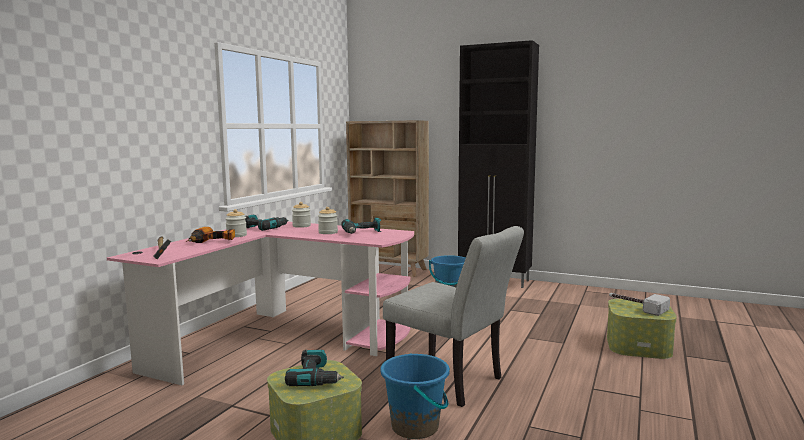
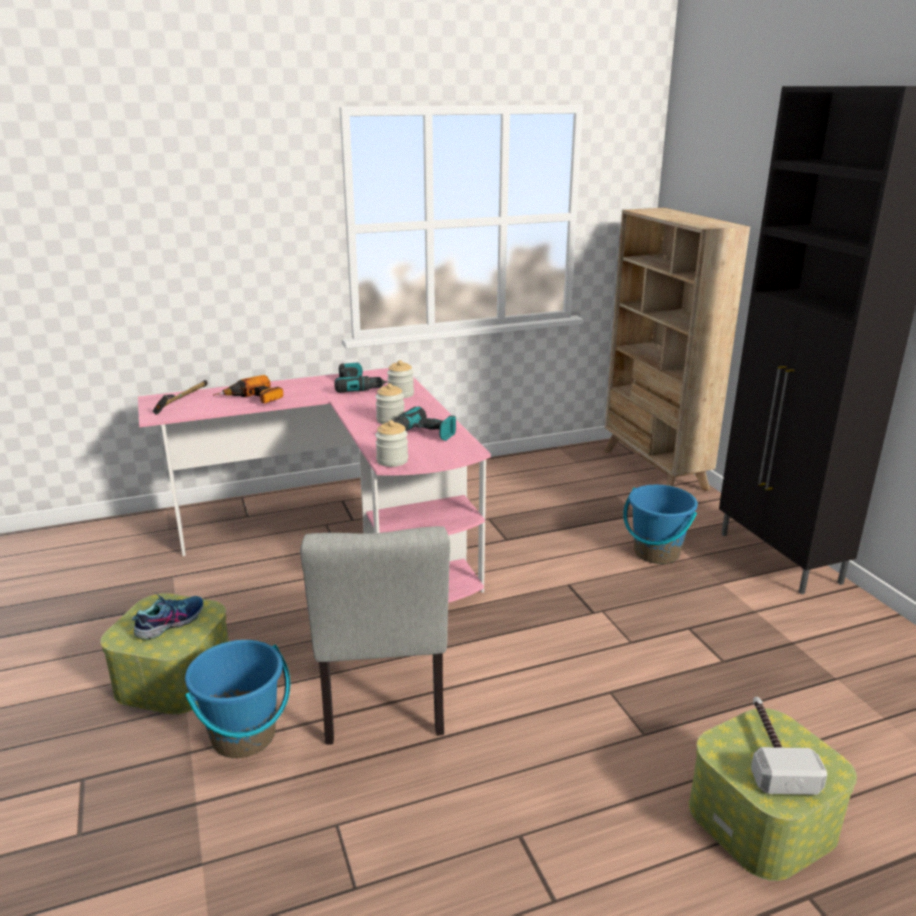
camera: 45 degrees right, 15 degrees up
jar [225,209,247,237] -> jar moved to [375,420,408,467]
power drill [285,350,344,386] -> shoe [132,592,203,641]

